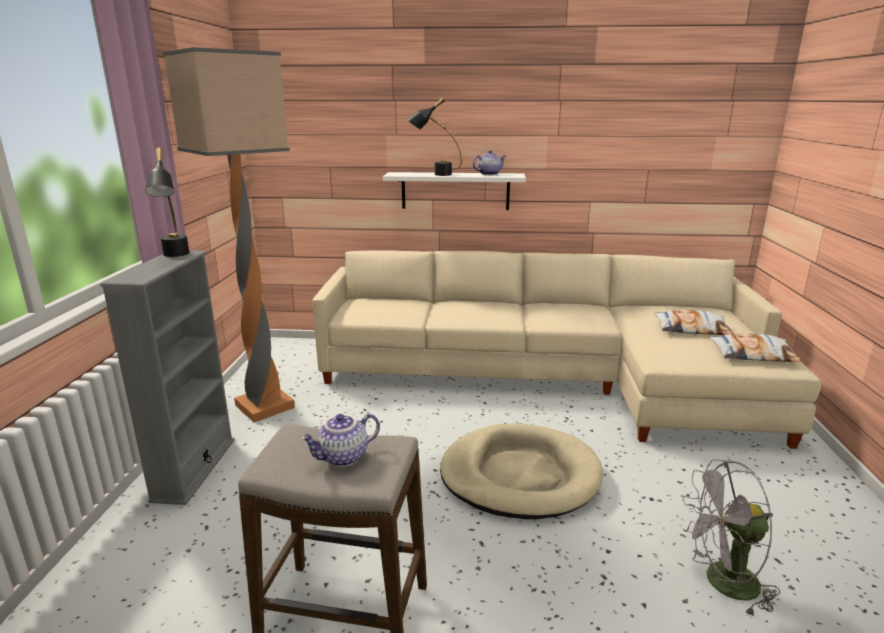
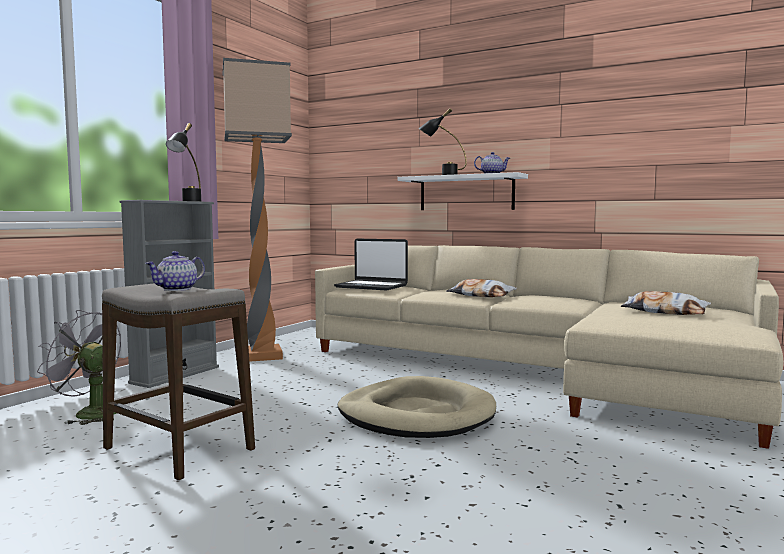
camera: 25 degrees right, 15 degrees down
teapot [300,414,380,467] -> teapot turned 45 degrees counterclockwise [145,251,205,291]
grey fan [683,459,780,617] -> grey fan moved to [37,310,121,425]
pillow [709,334,802,362] -> pillow moved to [446,279,517,297]
none -> laptop [334,239,408,291]

